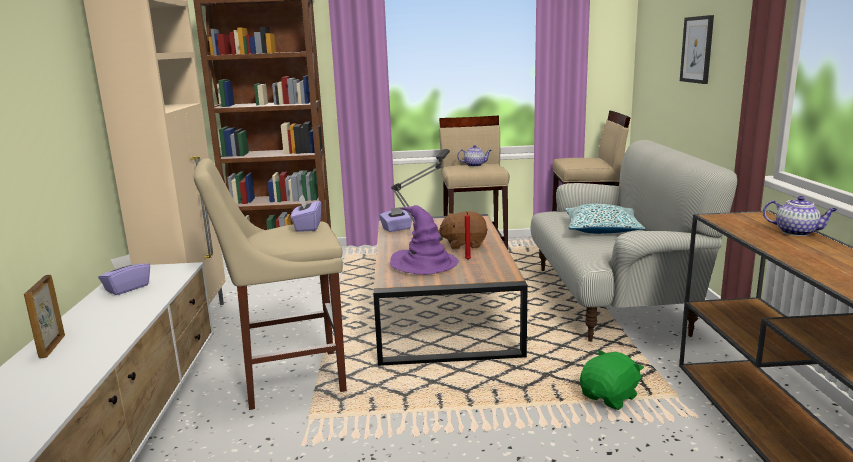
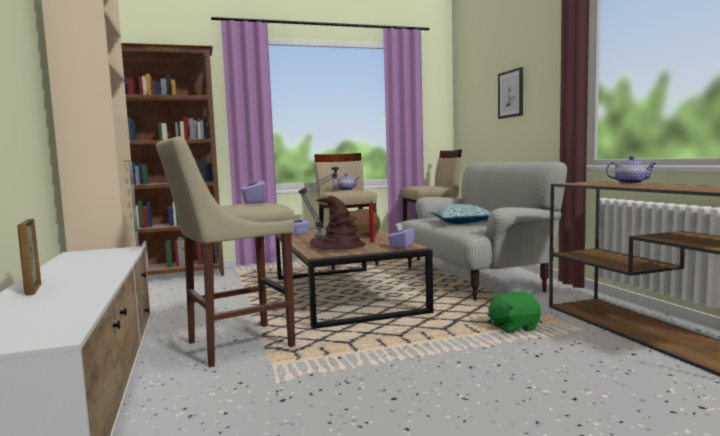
camera: 15 degrees left, 10 degrees down
purple tissue box [98,254,150,295] -> purple tissue box moved to [388,222,415,249]
purple hat [390,205,459,275] -> brown hat [310,196,366,249]
green plush toy [580,350,644,410] -> green plush toy turned 135 degrees counterclockwise [487,291,541,333]

